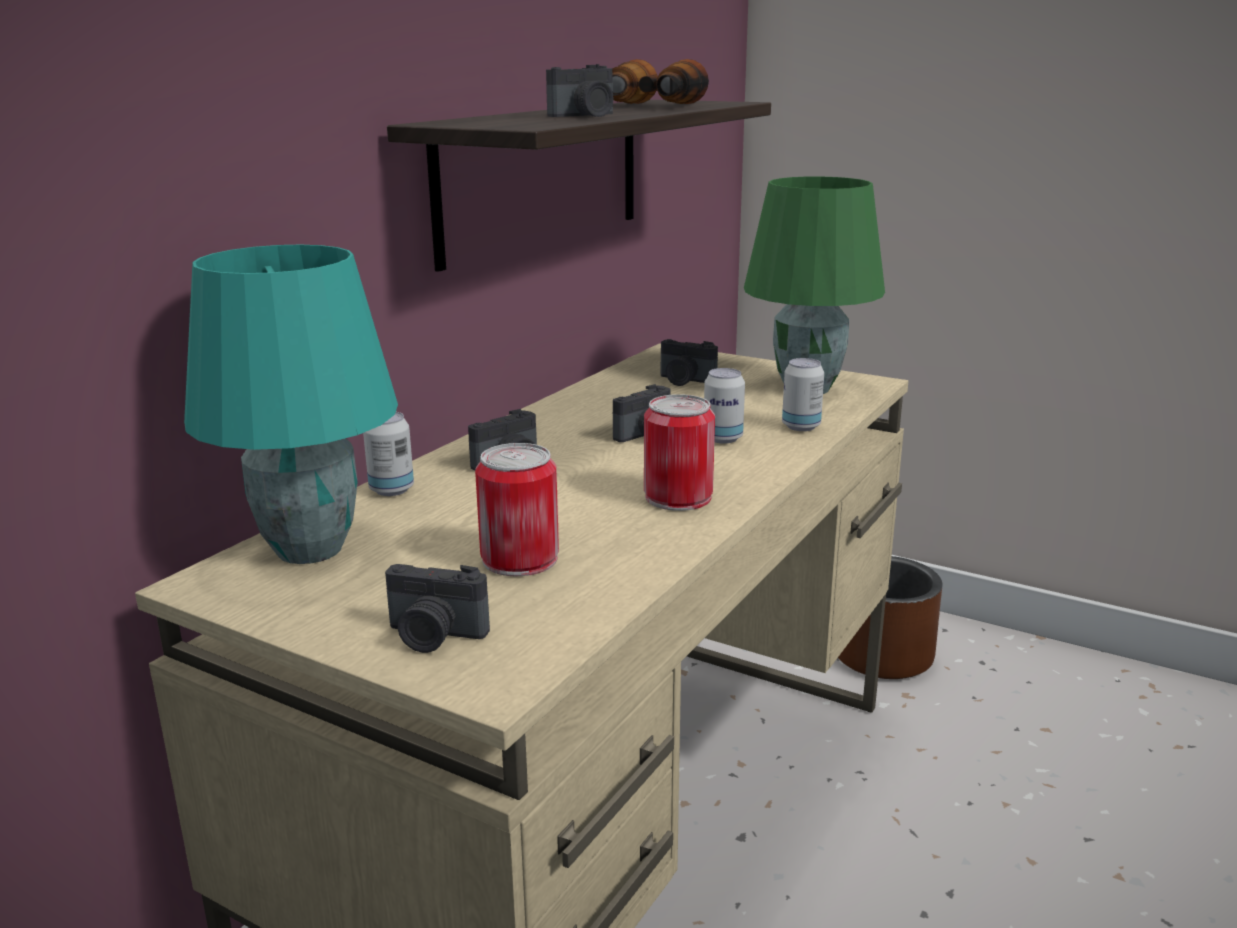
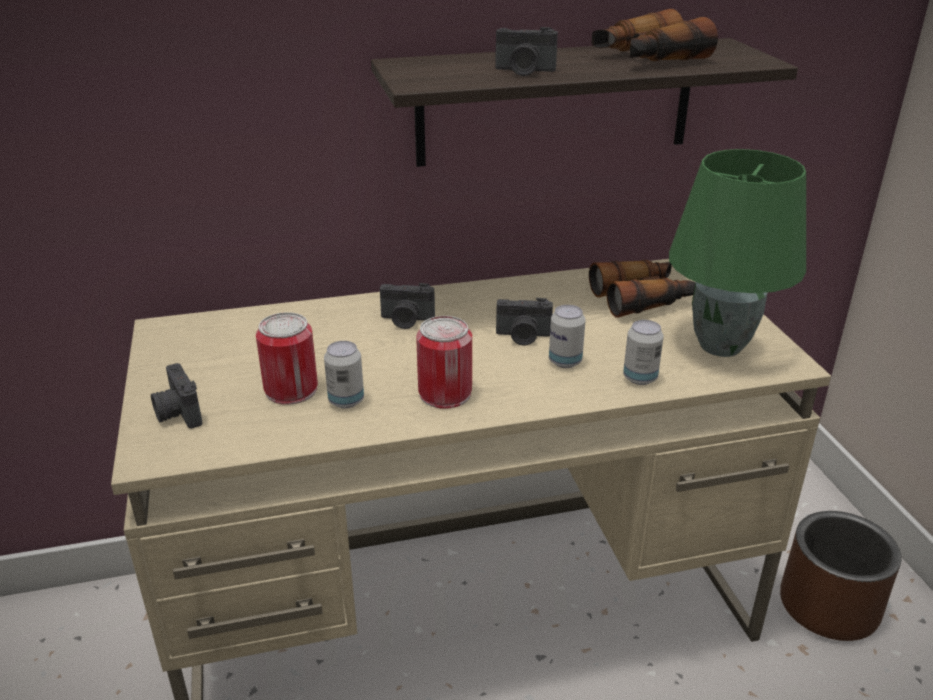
camera: 45 degrees right, 10 degrees up
turquoise table lamp [184,245,398,564] -> none
can [363,412,414,496] -> can moved to [324,341,364,408]
camera [661,339,718,386] -> binoculars [589,260,695,318]

